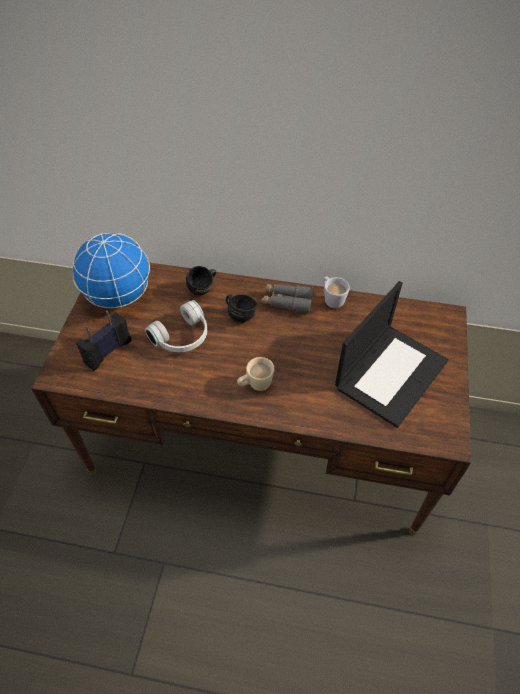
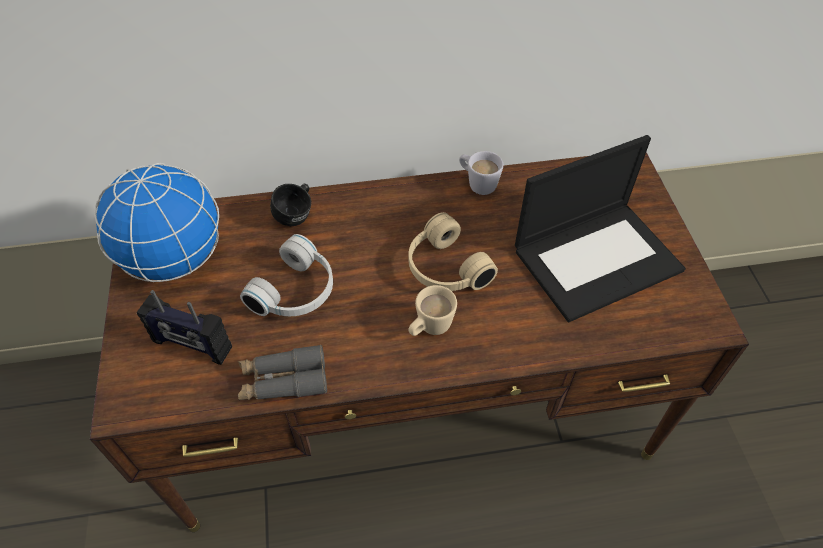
camera: 20 degrees left, 0 degrees up
radio [76,310,132,371] -> radio turned 90 degrees counterclockwise [137,290,232,365]
black mug [226,294,257,323] -> none
grey binoculars [261,284,314,314] -> grey binoculars moved to [237,344,327,400]
laptop [335,281,448,428] -> laptop turned 45 degrees clockwise [515,135,686,322]
none -> beige headphones [409,212,498,291]

